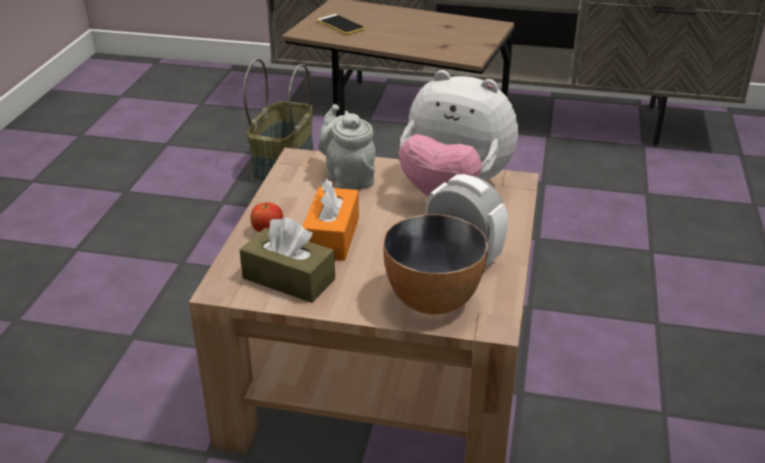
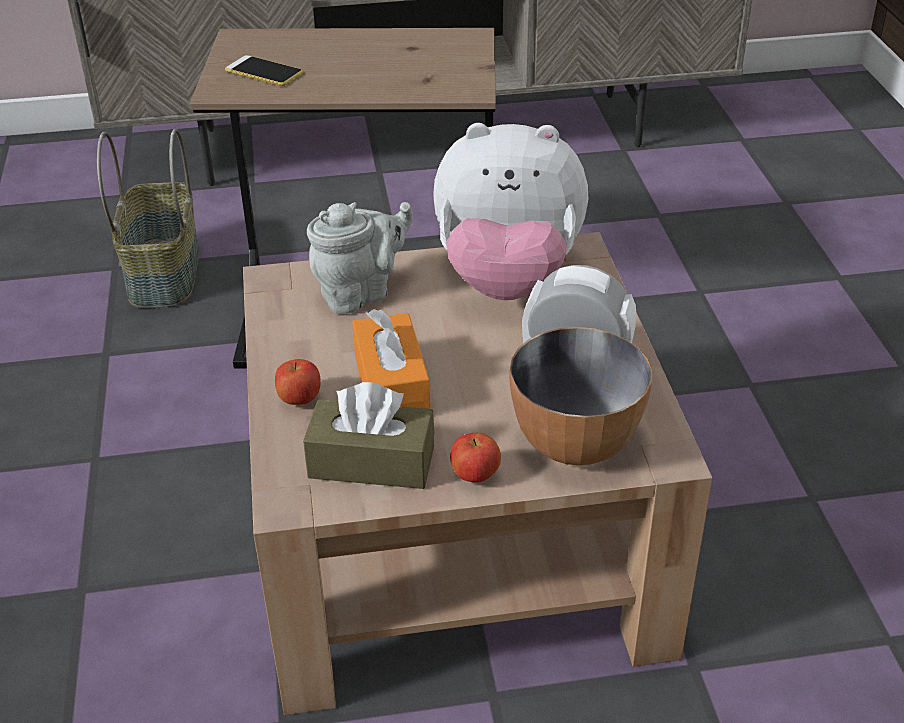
camera: 20 degrees left, 5 degrees up
grey teapot [319,104,376,190] -> grey teapot turned 105 degrees clockwise [307,202,413,314]
none -> apple [450,433,501,482]

